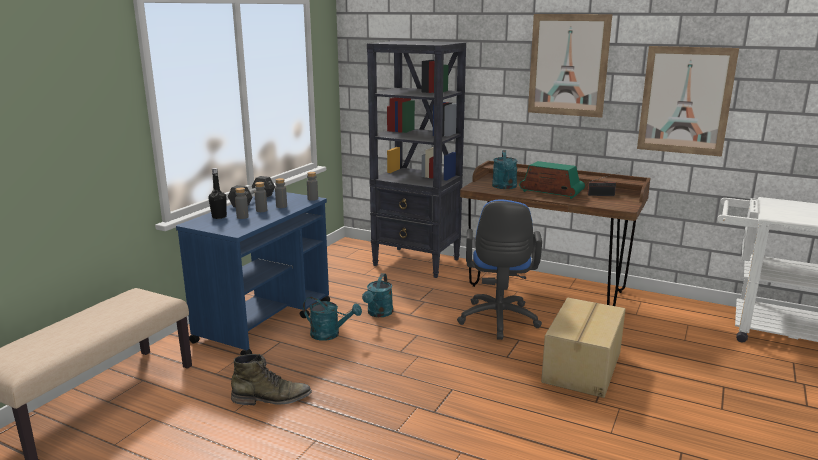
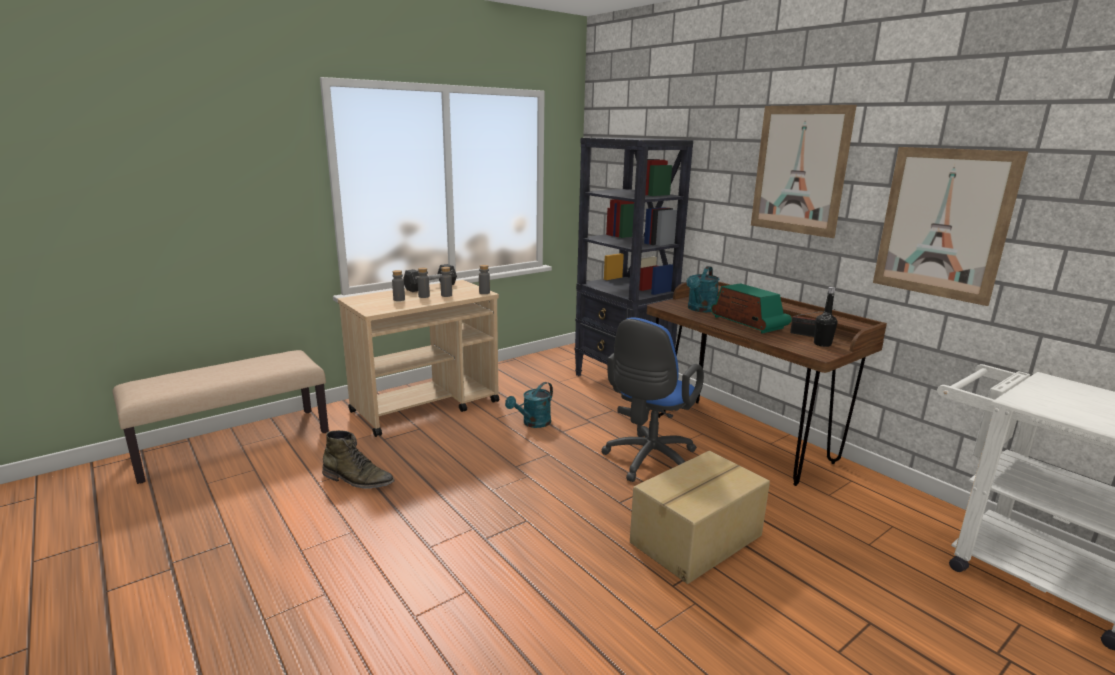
camera: 25 degrees right, 0 degrees up
blue cart [176,190,330,355] -> beige cart [338,280,499,437]
black bottle [208,168,227,219] -> black bottle moved to [814,287,837,347]
turquoise watering can [303,297,362,341] -> none

